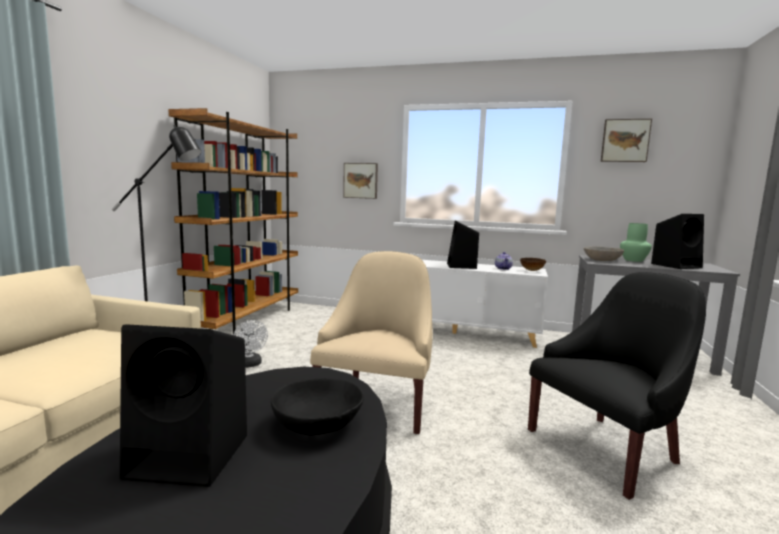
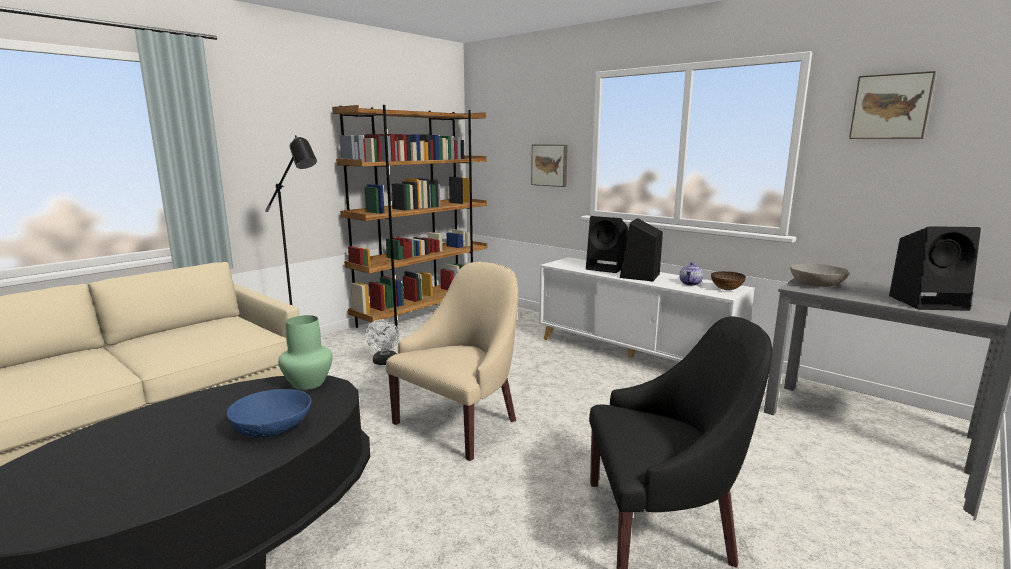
camera: 25 degrees right, 5 degrees up
black speaker [120,324,247,487] -> black speaker moved to [586,216,628,273]
black bowl [271,378,364,435] -> blue bowl [227,389,311,437]
green vase [620,223,652,262] -> green vase moved to [278,315,333,390]

